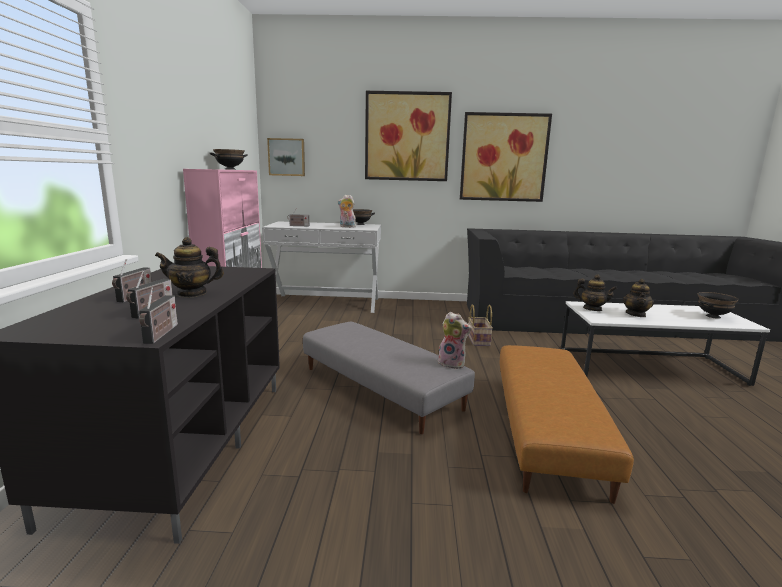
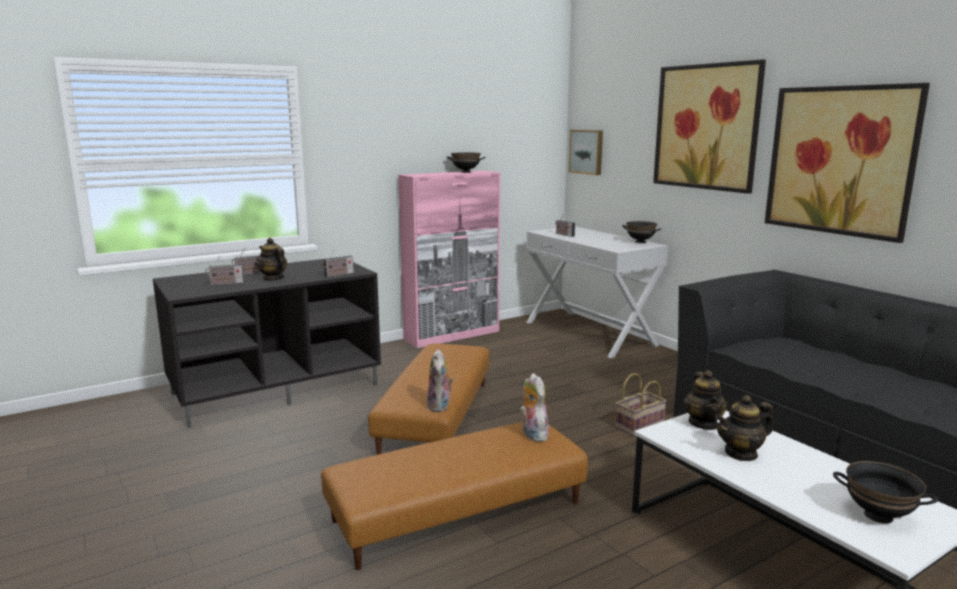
camera: 55 degrees right, 0 degrees up
radio [139,287,178,344] -> radio moved to [322,249,354,277]
grey ottoman [303,322,475,434] -> brown ottoman [368,344,490,455]
plush toy [337,195,356,228] -> plush toy moved to [520,373,549,442]

